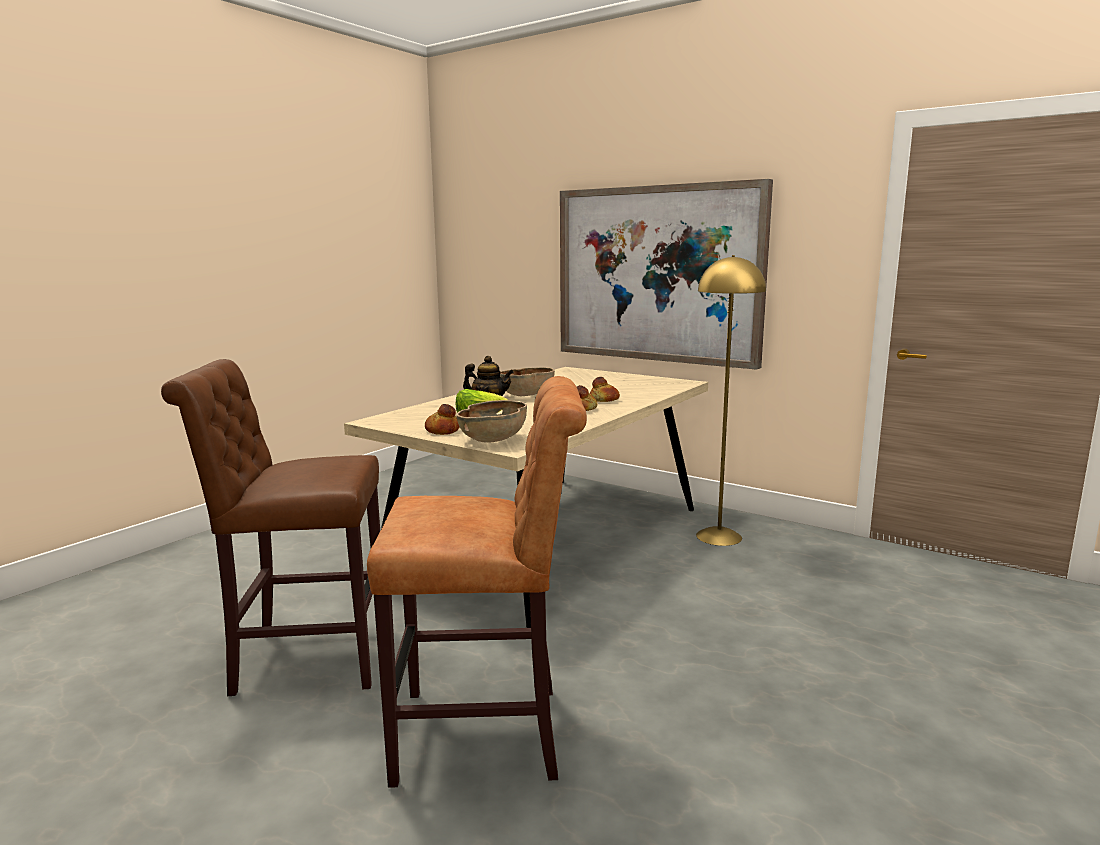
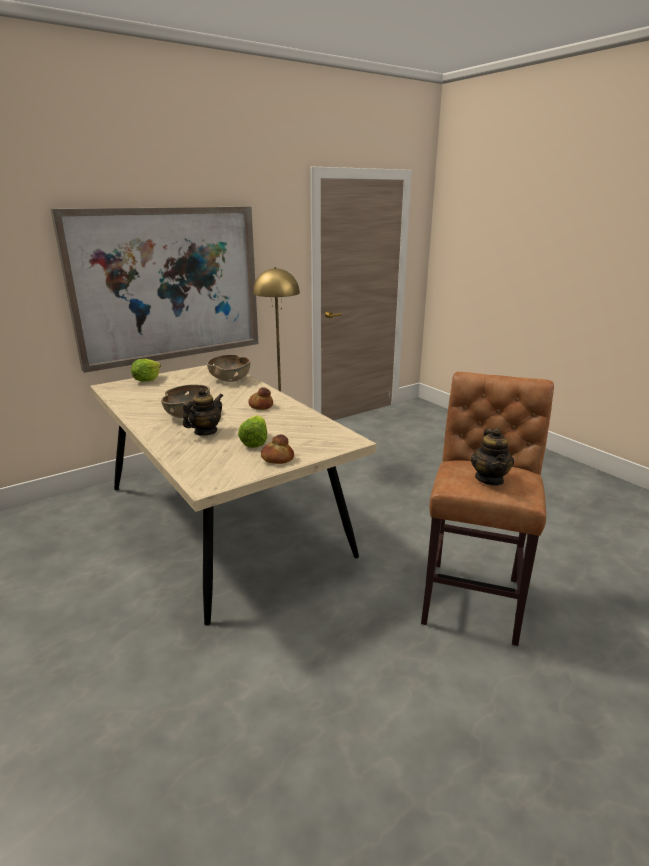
camera: 70 degrees left, 10 degrees up
brown stool [161,359,380,696] -> none
brown bowl [456,400,527,443] -> brown bowl moved to [207,354,250,382]
bread [590,377,620,402] -> none
none -> lettuce [131,359,161,382]
none -> teapot [471,428,514,486]

